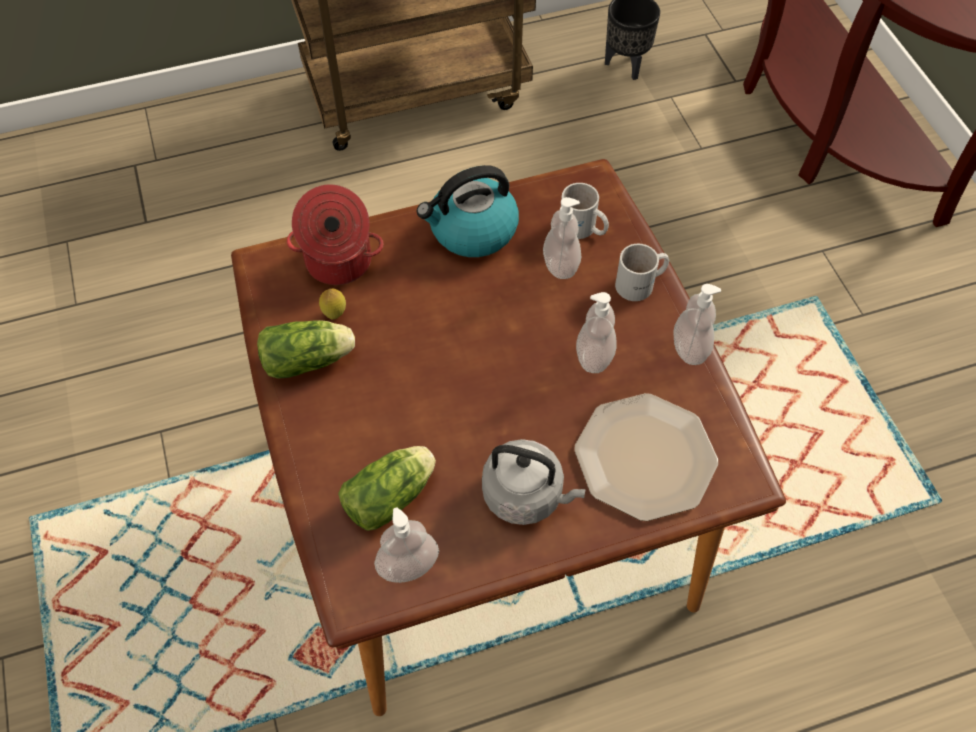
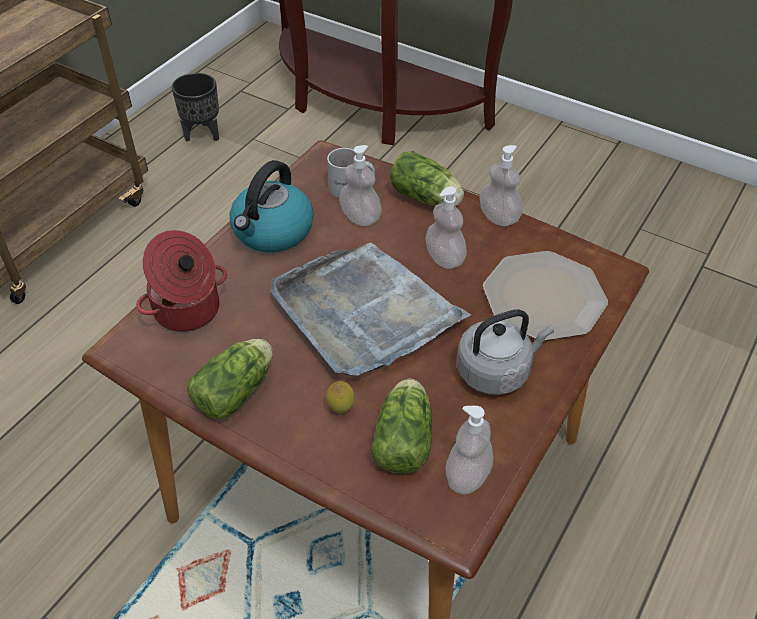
camera: 40 degrees left, 10 degrees down
lemon [319,289,346,319] -> lemon moved to [326,381,354,414]
white mug [615,244,669,301] -> lettuce [390,151,464,206]
none -> grey tray [271,242,471,376]

